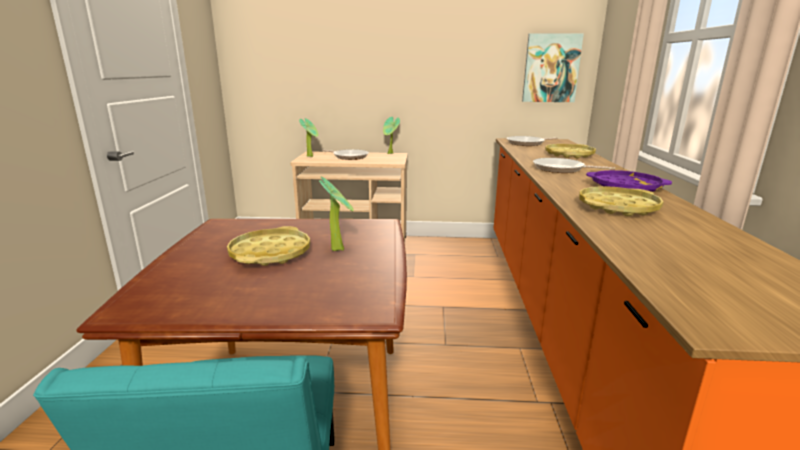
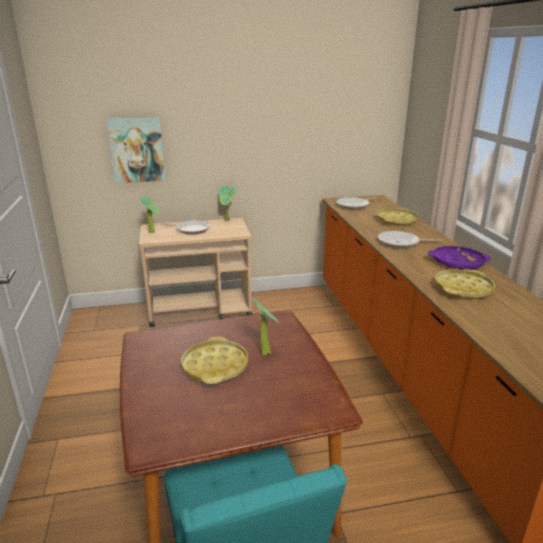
camera: 15 degrees left, 5 degrees up
picture [522,33,584,102] -> picture moved to [106,117,166,183]

